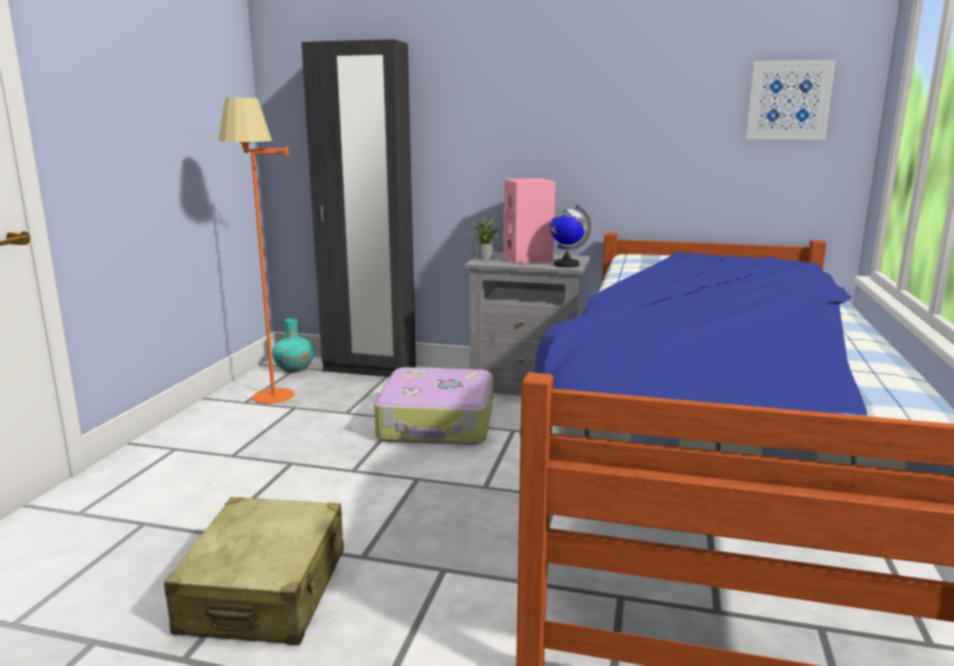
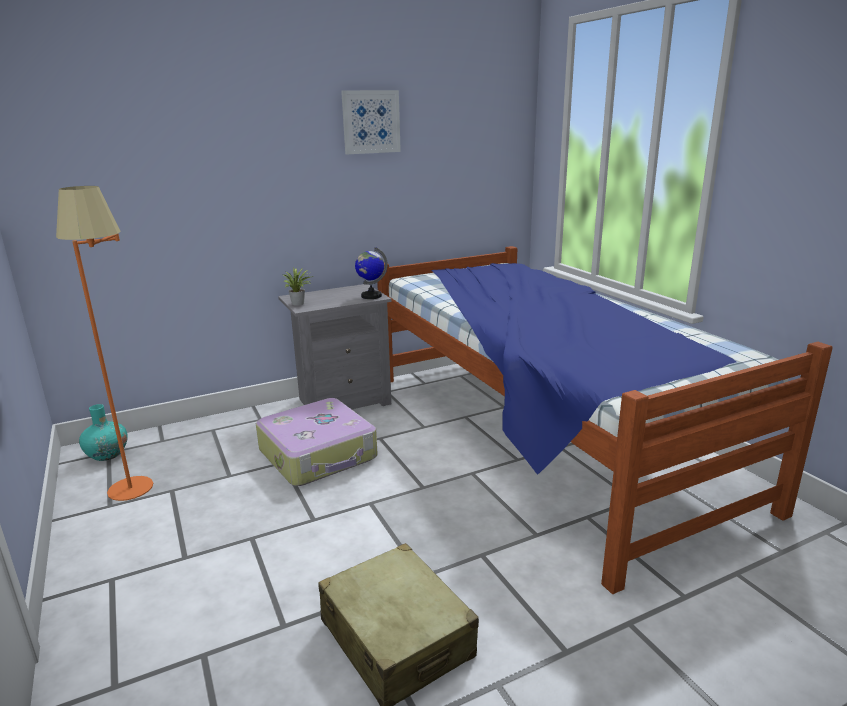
camera: 40 degrees left, 5 degrees up
black wardrobe [301,39,416,377] -> none
pink speaker [503,178,555,263] -> none
picture [746,60,836,140] -> picture moved to [341,90,401,154]

